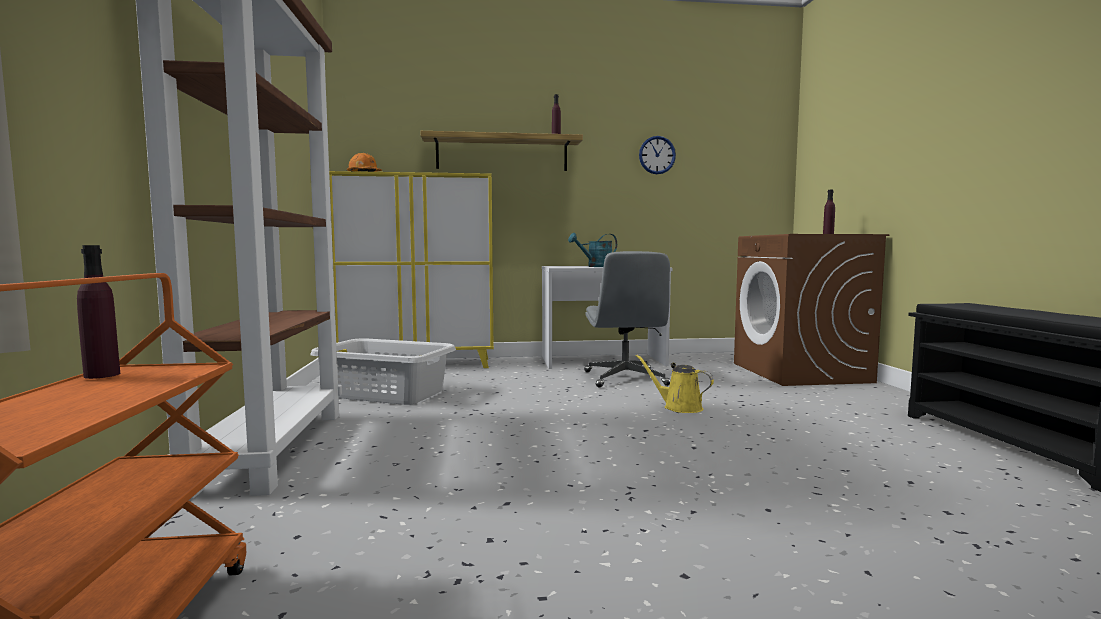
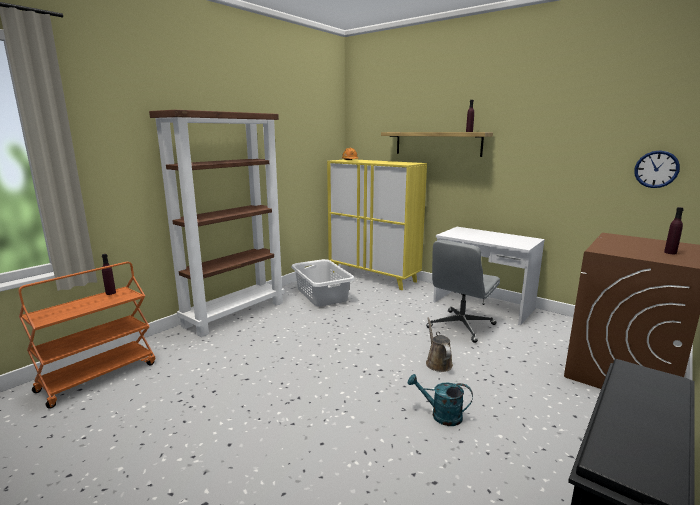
camera: 45 degrees right, 10 degrees up
turquoise watering can [568,233,617,267] -> turquoise watering can moved to [408,374,473,426]
yellow watering can [636,355,714,413] -> brown watering can [426,317,453,372]
wall clock [639,136,676,174] -> wall clock moved to [634,150,680,188]

